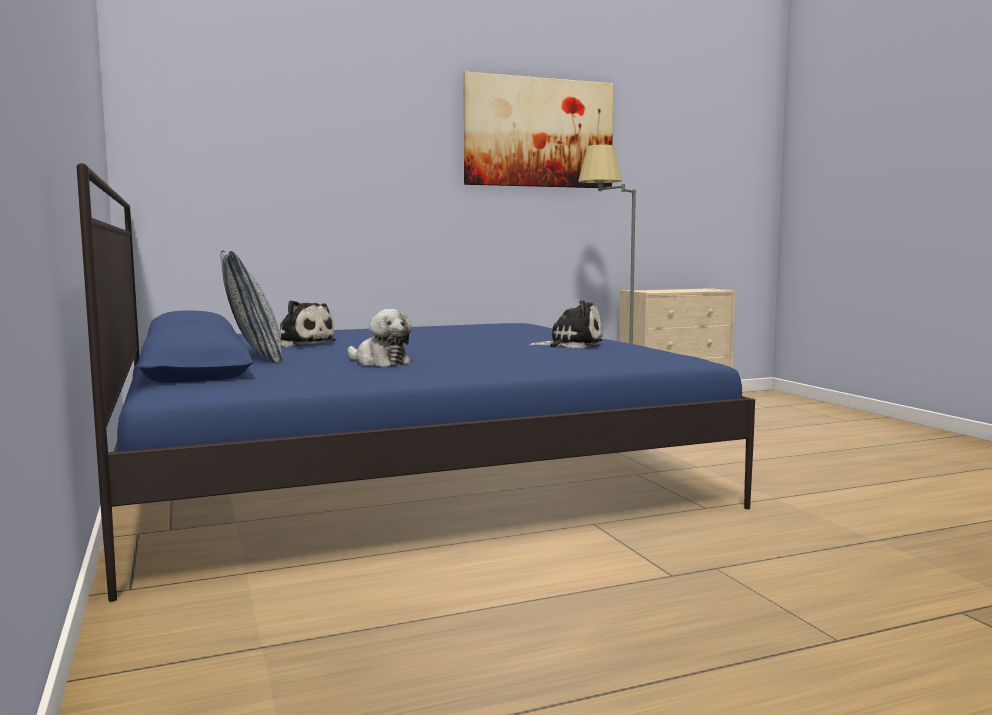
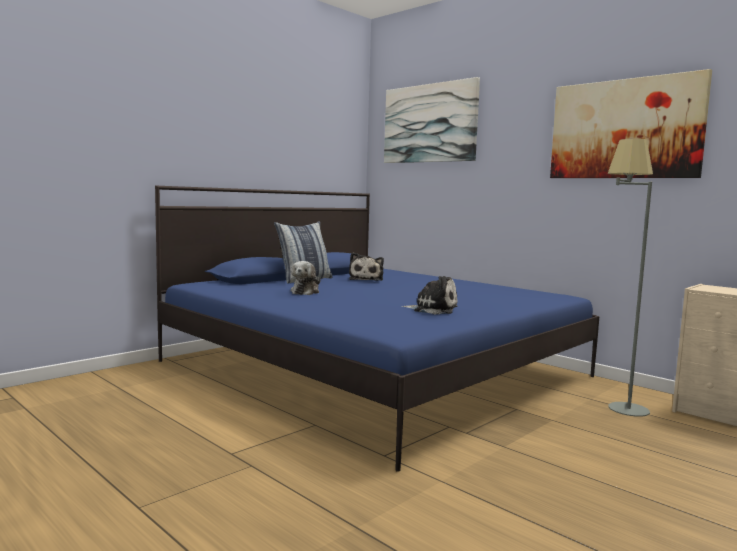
camera: 65 degrees right, 0 degrees up
plush toy [529,300,603,348] -> plush toy turned 60 degrees counterclockwise [403,276,458,314]
none -> picture [384,77,480,163]

